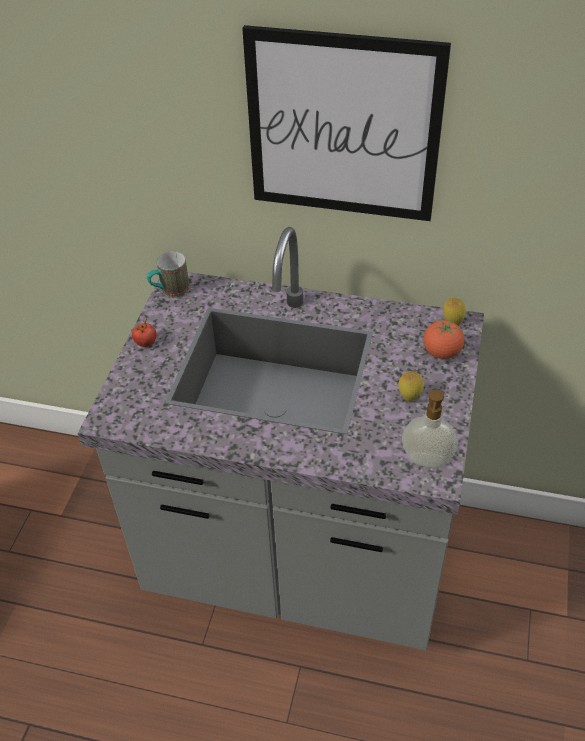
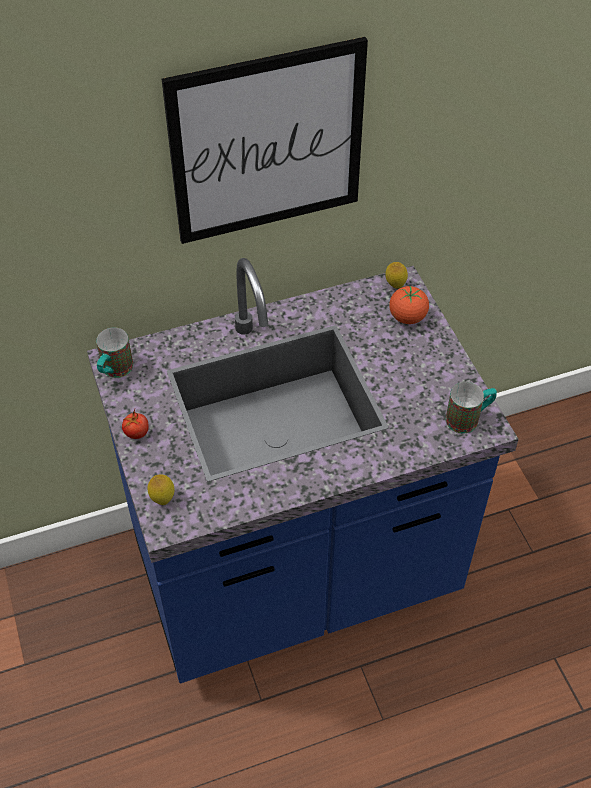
camera: 35 degrees left, 5 degrees up
grey counter [77,227,484,650] -> blue counter [87,258,518,683]
lemon [399,371,424,401] -> lemon moved to [148,474,175,505]
soap dispenser [402,389,458,468] -> mug [446,382,497,433]

